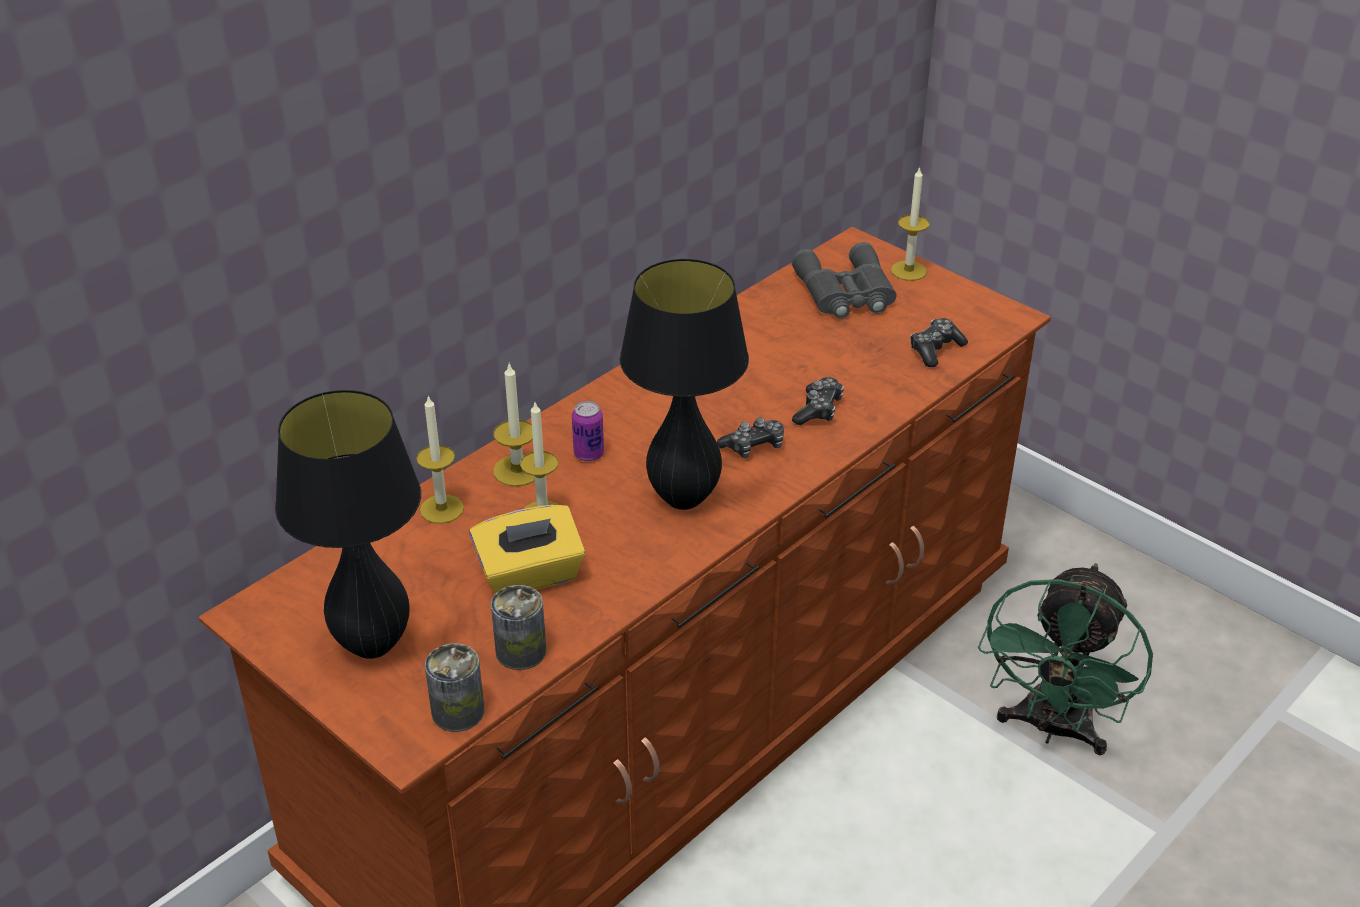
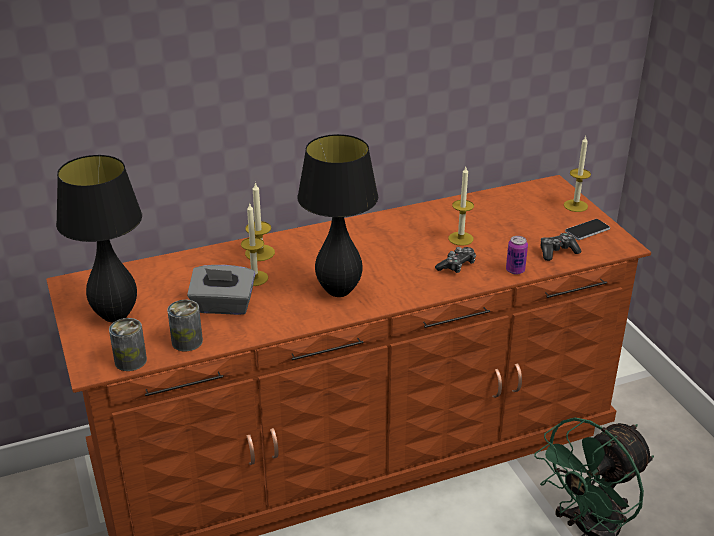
camera: 25 degrees right, 5 degrees down
candle [416,395,464,524] -> candle moved to [448,167,474,246]
yellow tissue box [469,505,585,594] -> grey tissue box [187,265,255,315]
can [572,401,604,461] -> can moved to [506,236,528,275]
game controller [717,417,784,458] -> none
grey binoculars [792,242,896,319] -> none
none -> phone [565,219,610,240]

